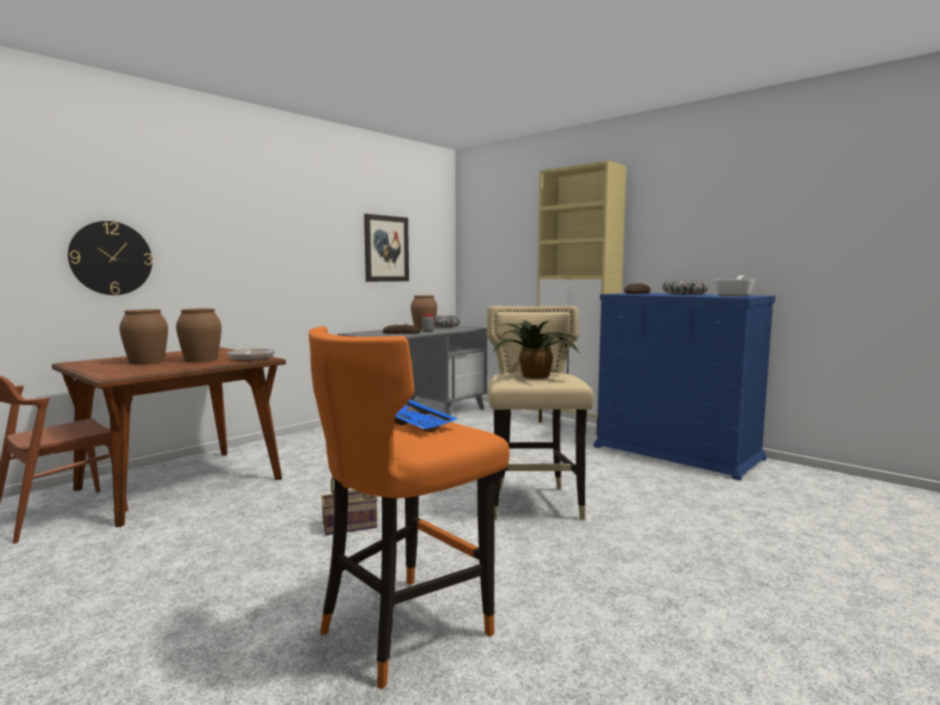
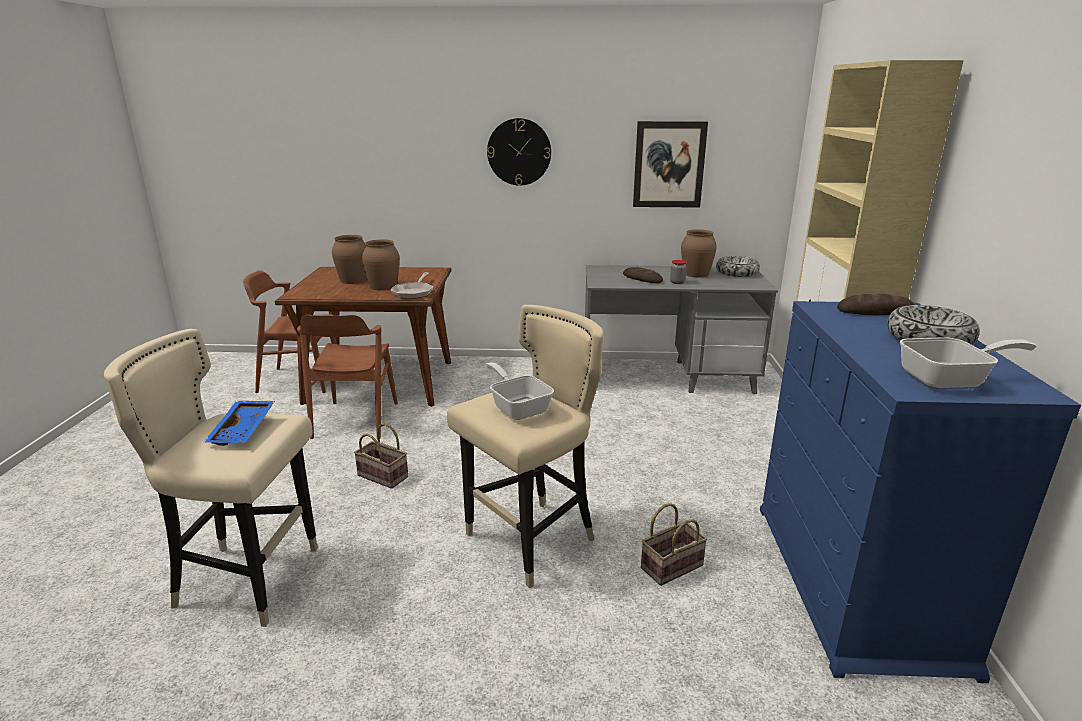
camera: 50 degrees right, 15 degrees up
wall clock [68,221,153,295] -> wall clock moved to [487,118,551,186]
orange stool [309,326,510,689] -> beige stool [104,329,318,627]
potted plant [494,321,579,379] -> frying pan [486,362,554,420]
none -> brown chair [297,315,398,439]
none -> basket [641,503,708,586]

